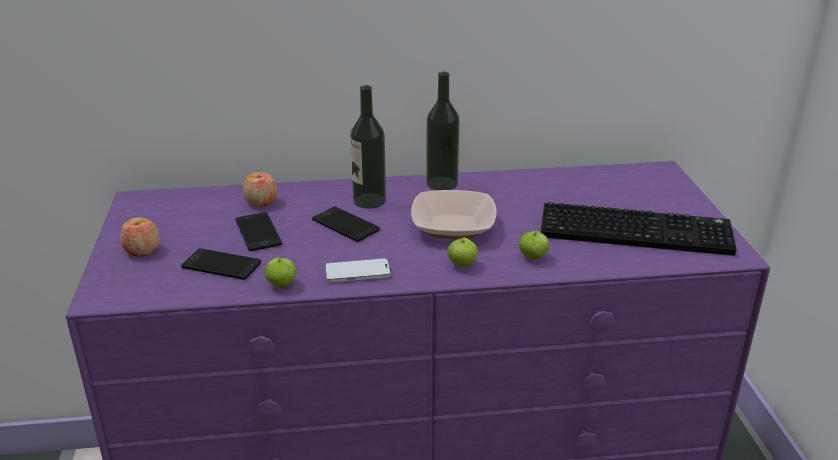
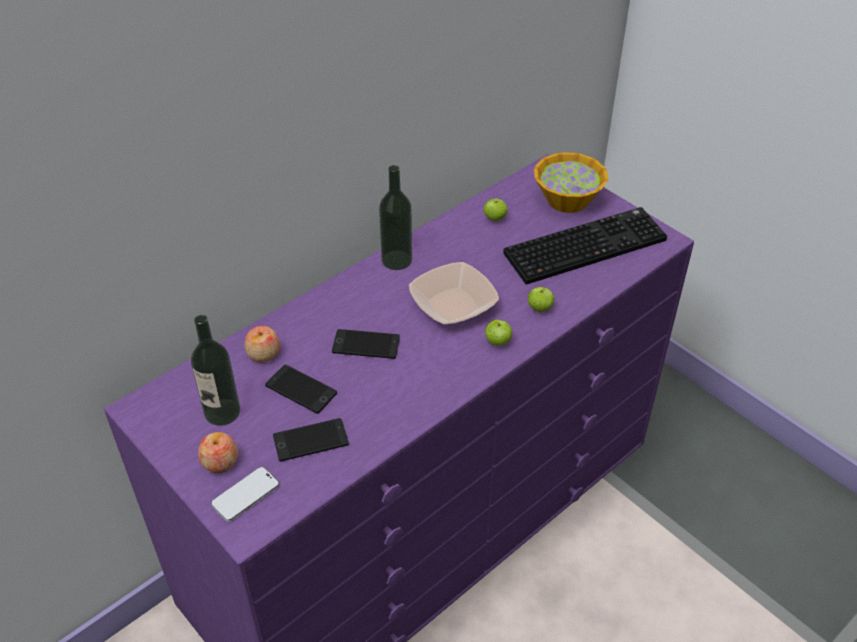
camera: 35 degrees left, 15 degrees up
apple [264,257,296,288] -> apple moved to [484,198,508,221]
phone [325,258,391,282] -> phone moved to [211,467,279,522]
bottle [350,85,386,209] -> bottle moved to [191,315,240,426]
none -> bowl [534,152,608,213]

